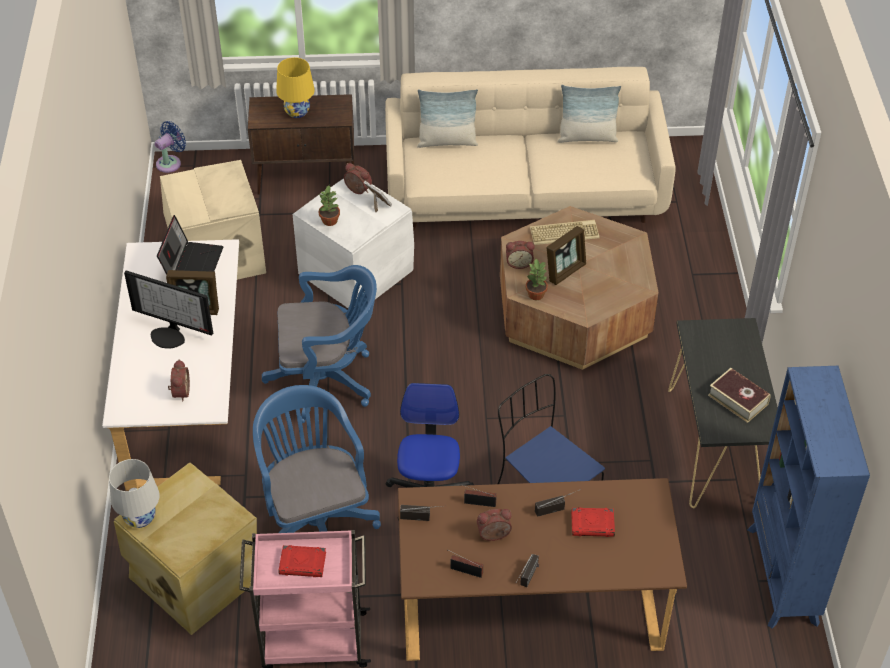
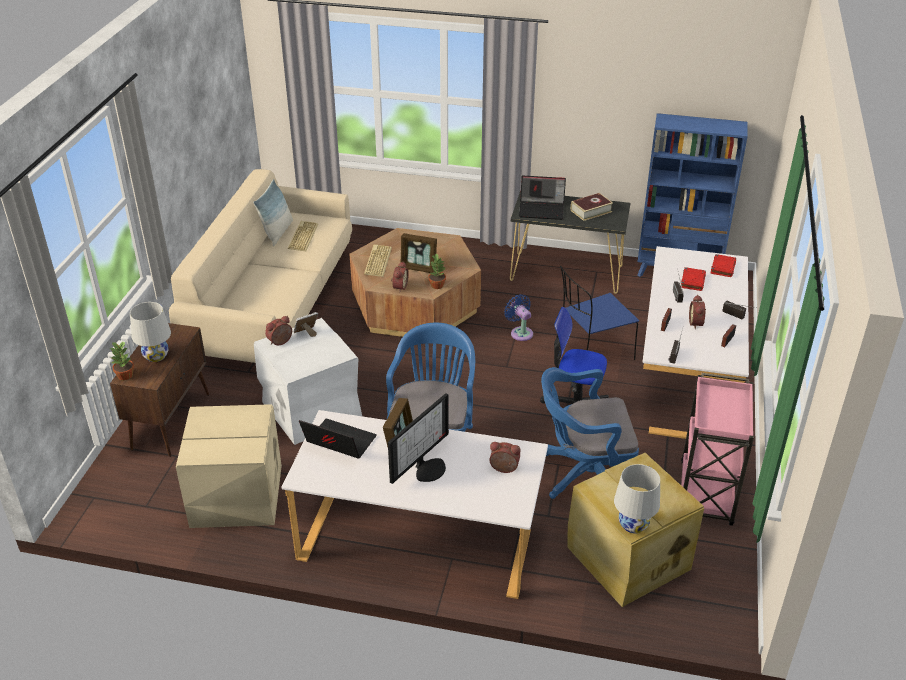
camera: 75 degrees left, 10 degrees down
blue fan [154,121,186,173] -> blue fan moved to [504,294,533,341]
yellow table lamp [276,57,315,118] -> white table lamp [130,302,171,362]
red book [279,545,326,577] -> red book moved to [710,254,736,277]
potted plant [319,186,340,226] -> potted plant moved to [110,342,134,380]
brown desk [398,478,687,661] -> white desk [642,246,749,439]
pillow [417,89,478,148] -> none
picture frame [547,226,586,285] -> picture frame turned 135 degrees clockwise [401,233,437,273]
none -> keyboard [288,221,318,251]
none -> laptop [519,176,566,220]

